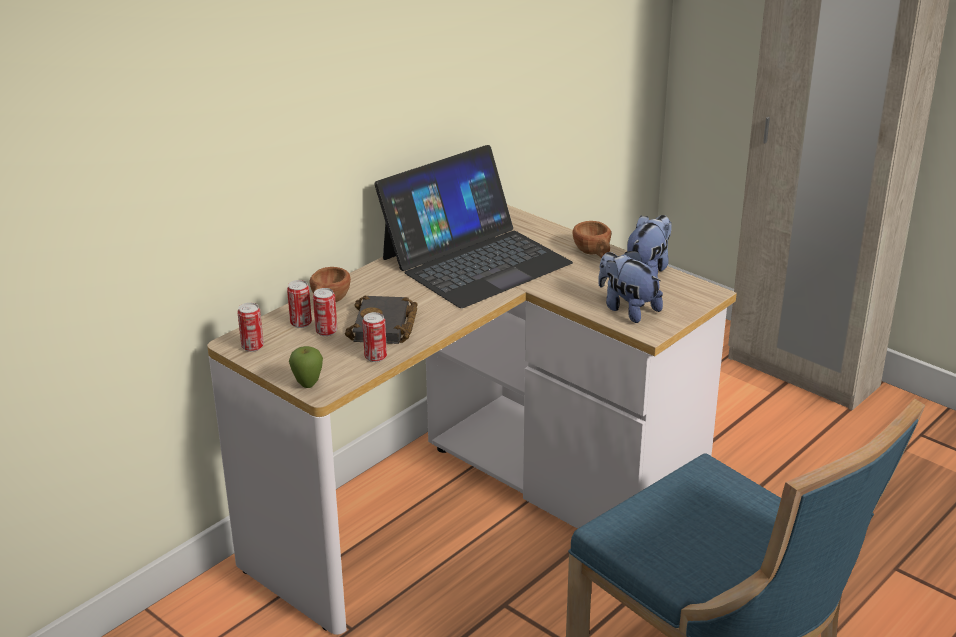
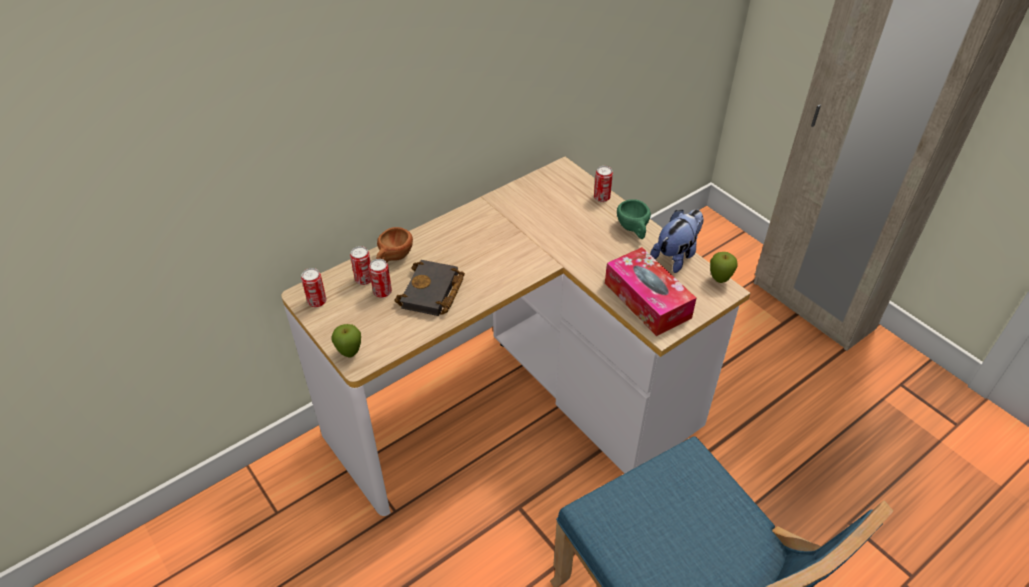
camera: 10 degrees right, 15 degrees up
can [362,312,387,362] -> can moved to [594,166,613,202]
laptop [374,145,573,308] -> none
brown cup [572,221,611,258] -> green cup [617,199,651,239]
plush toy [598,250,663,323] -> tissue box [605,247,697,336]
none -> apple [710,252,738,283]

